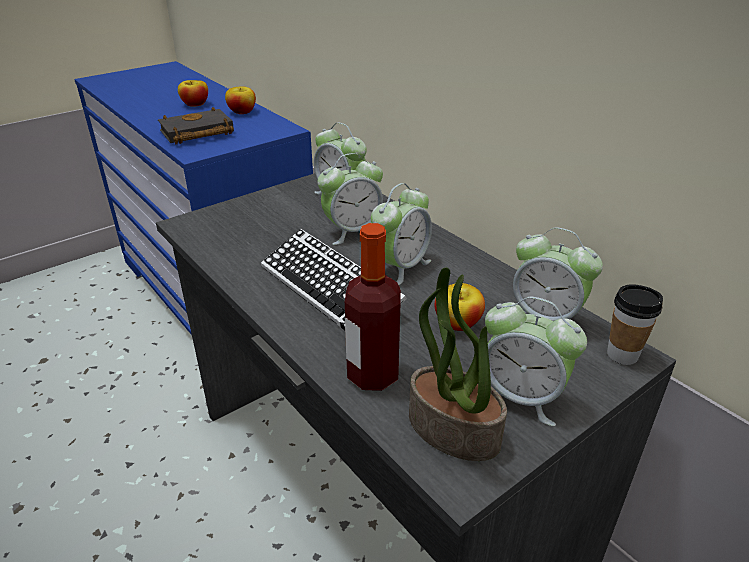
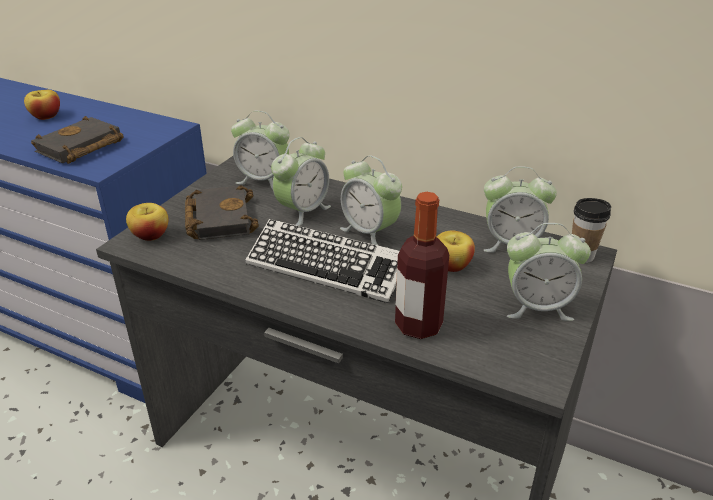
camera: 25 degrees left, 0 degrees up
apple [225,87,256,114] -> apple moved to [126,203,168,241]
alarm clock [371,183,432,285] -> alarm clock turned 120 degrees clockwise [340,155,402,245]
potted plant [409,267,507,461] -> none
none -> black book [185,185,259,240]

